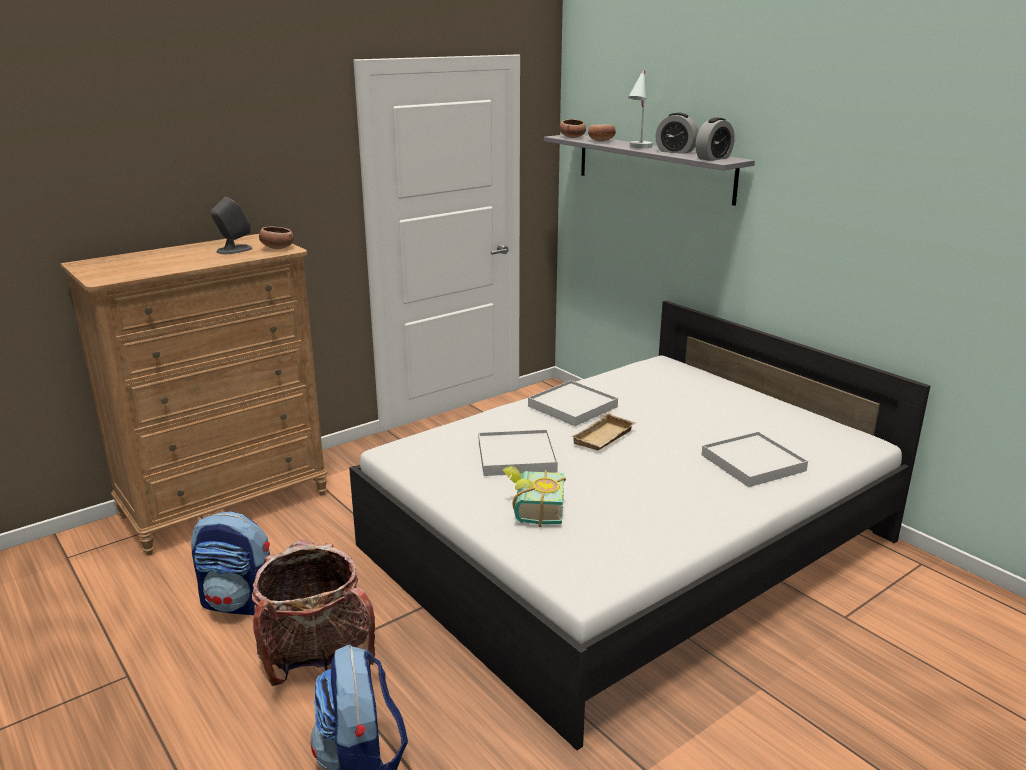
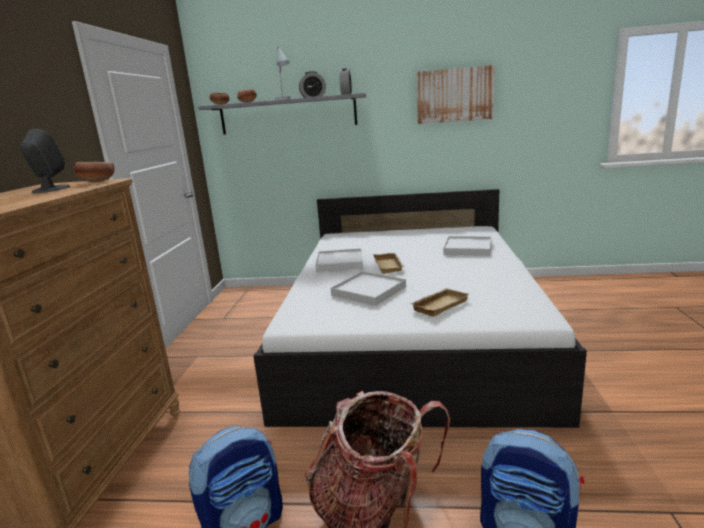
camera: 45 degrees left, 5 degrees down
book [502,466,566,527] -> beige tray [410,288,469,317]
none -> picture [417,65,495,124]

